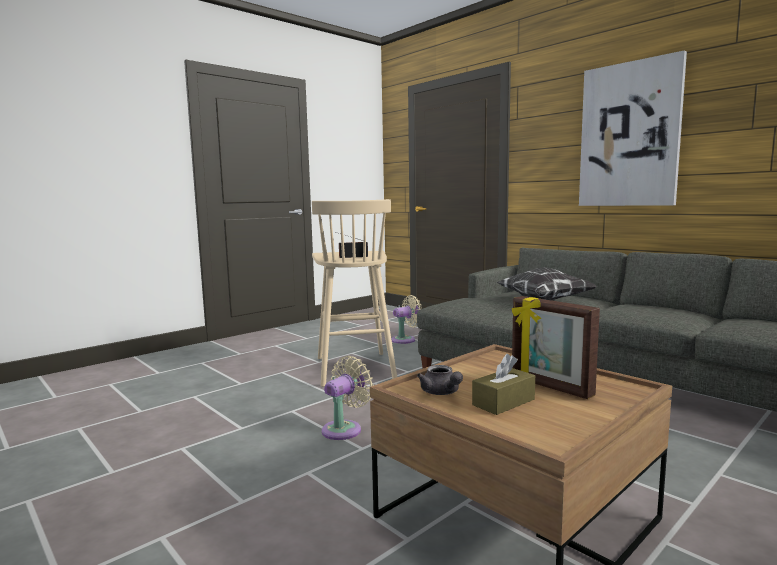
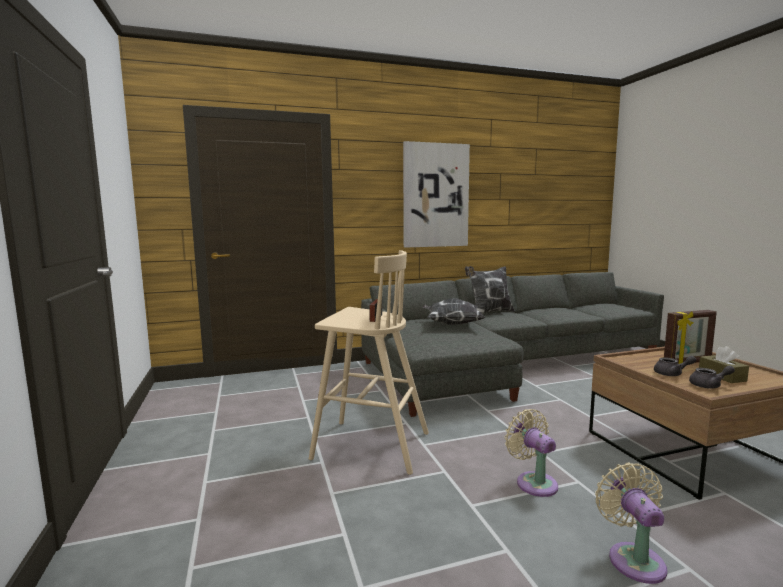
camera: 65 degrees left, 0 degrees up
beige fan [391,295,422,344] -> beige fan moved to [595,463,667,584]
none -> pillow [465,266,515,314]
none -> grey teapot [654,356,696,376]

